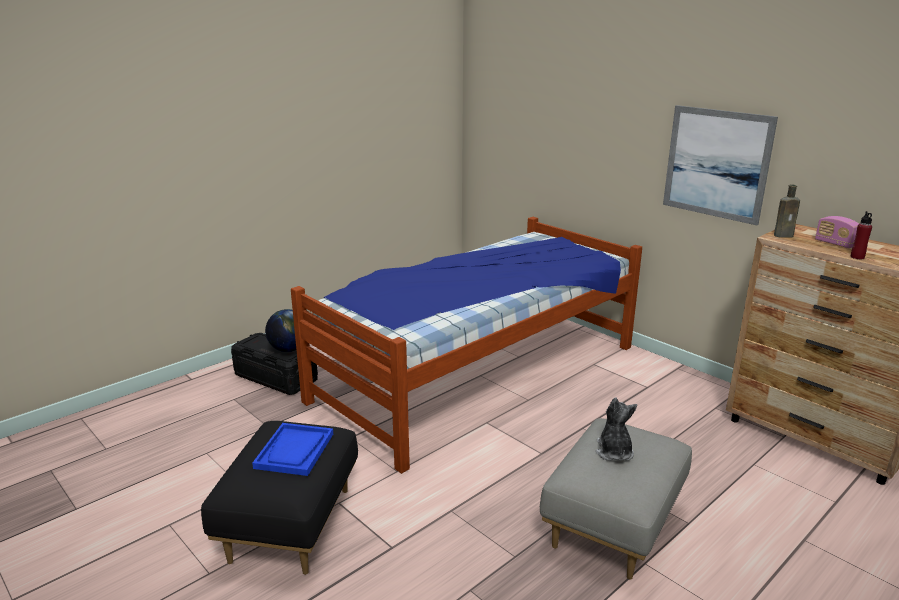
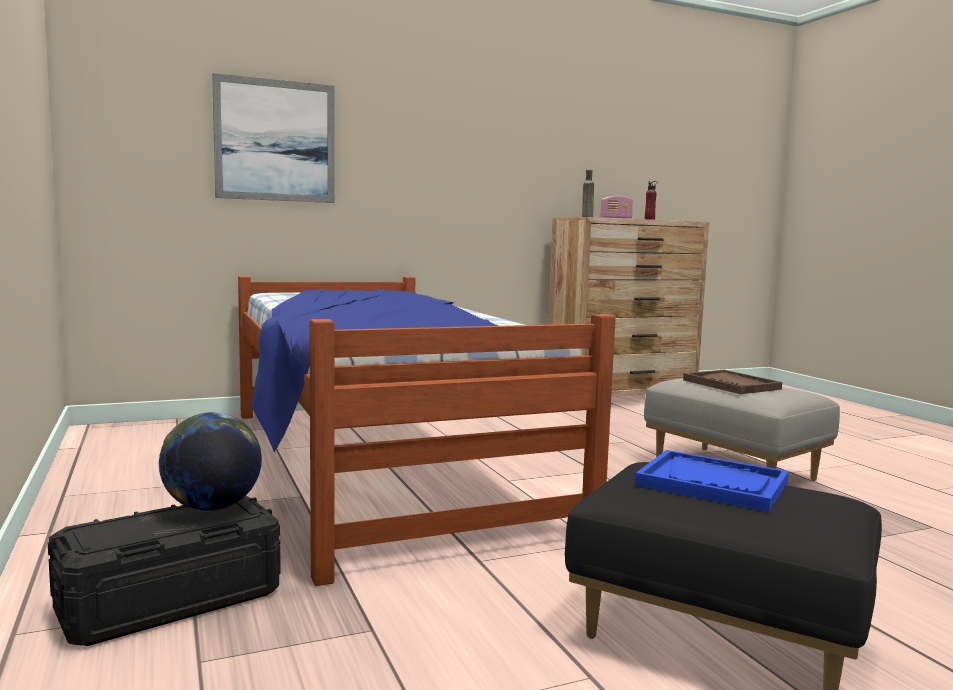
camera: 70 degrees left, 15 degrees down
plush toy [596,397,637,461] -> brown tray [683,370,782,394]
picture [663,105,778,225] -> picture moved to [212,73,335,203]

